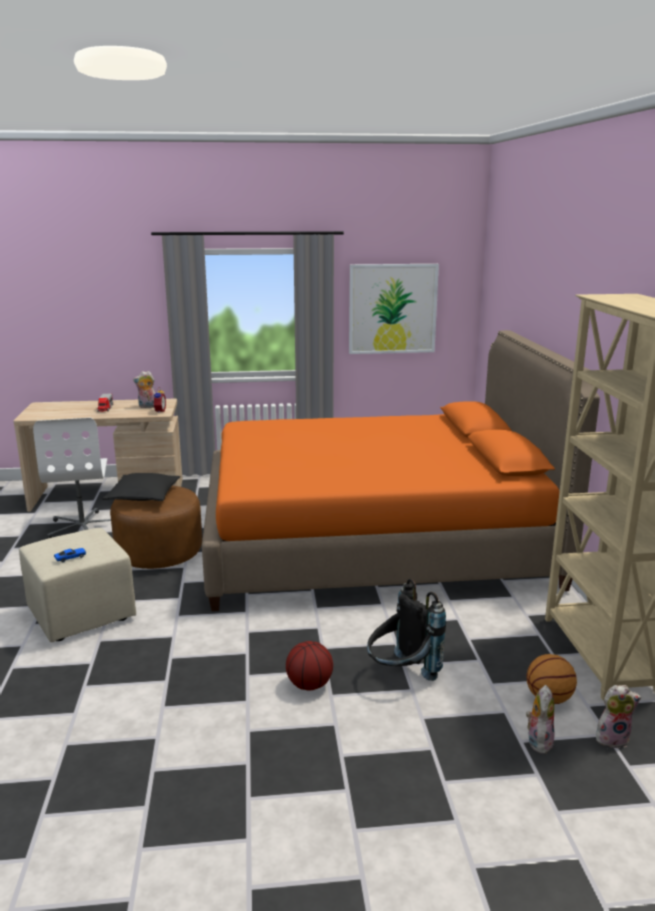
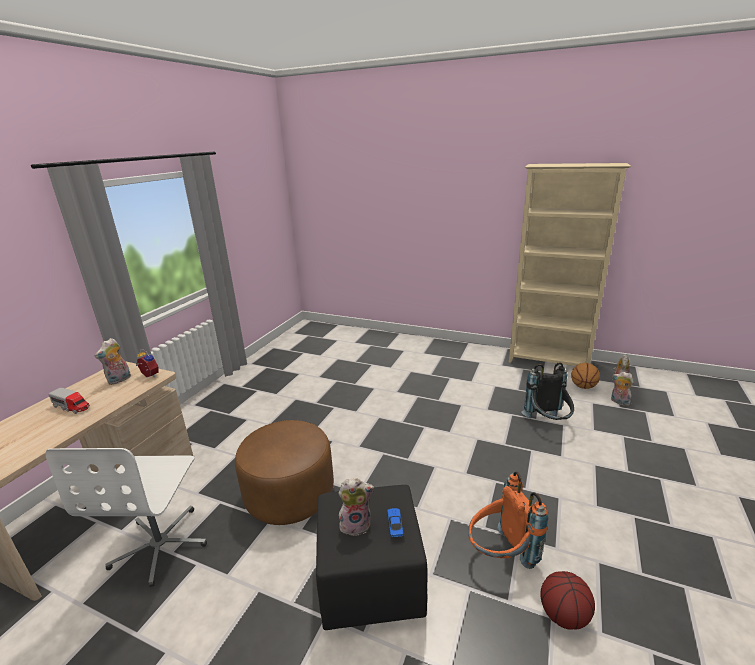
camera: 60 degrees left, 5 degrees up
beige ottoman [19,528,136,642] -> black ottoman [316,485,427,630]
white office chair [33,418,111,538] -> white office chair turned 75 degrees clockwise [46,448,207,587]
black pillow [102,473,180,501] -> none
orange bed [202,330,600,611] -> none
basketball [286,641,333,691] -> basketball moved to [540,571,595,630]
picture [349,264,439,354] -> none
none -> plush toy [338,478,374,536]
none -> orange backpack [468,471,548,569]

